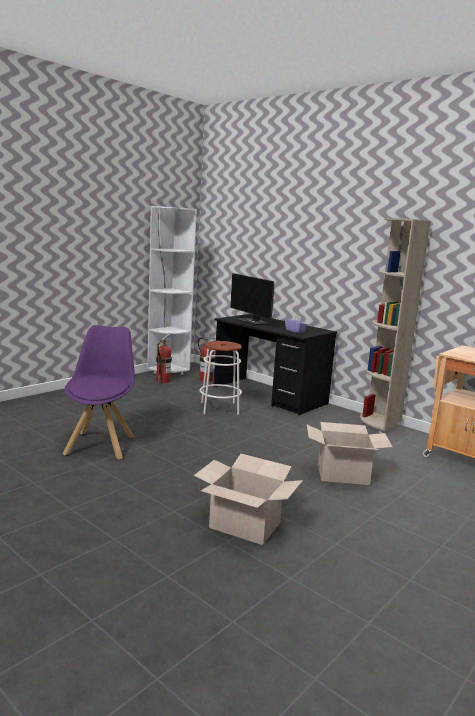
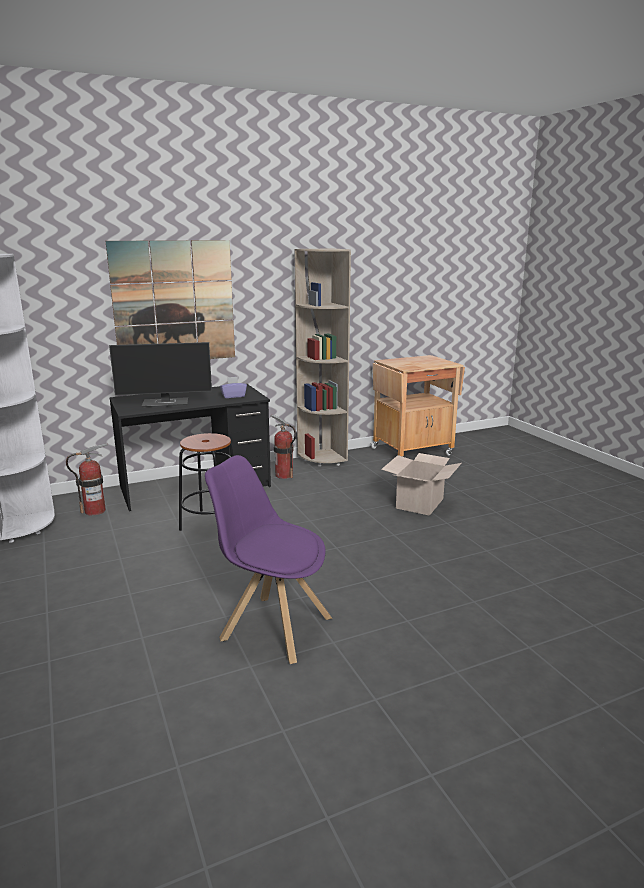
camera: 65 degrees left, 5 degrees up
fire extinguisher [156,333,172,383] -> fire extinguisher moved to [270,415,296,479]
cardboard box [194,454,303,545] -> none
white stool [199,341,242,415] -> black stool [179,433,234,531]
none -> picture [105,240,235,359]

